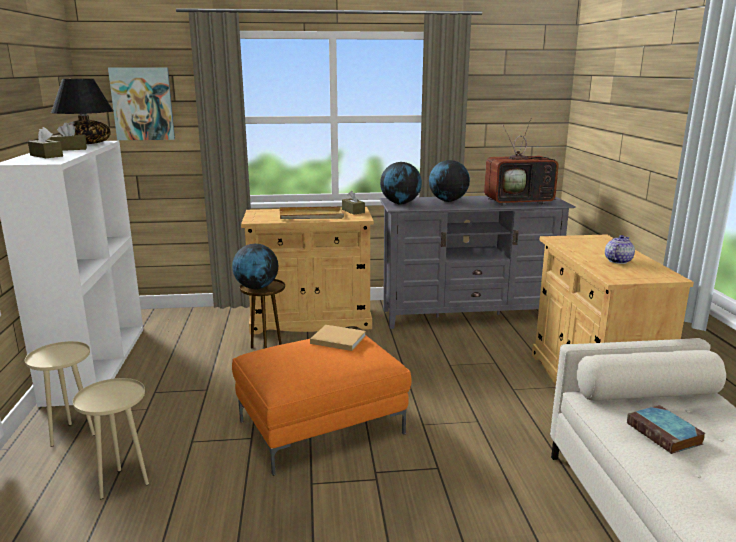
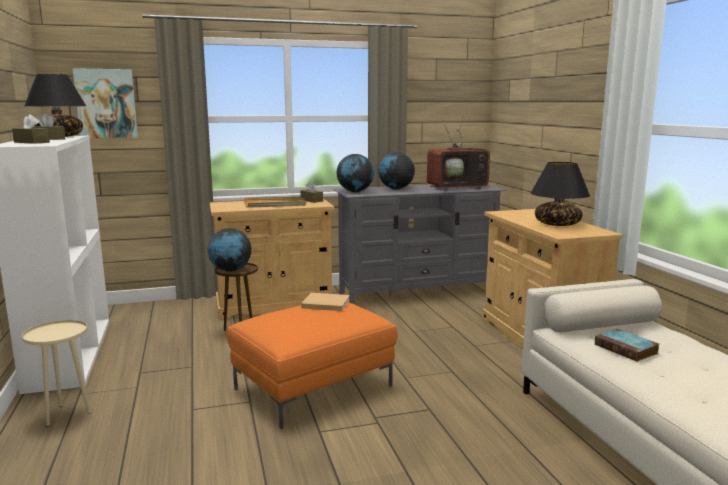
camera: 10 degrees left, 5 degrees down
beige side table [73,378,149,499] -> none
teapot [605,235,635,264] -> black table lamp [531,162,590,226]

